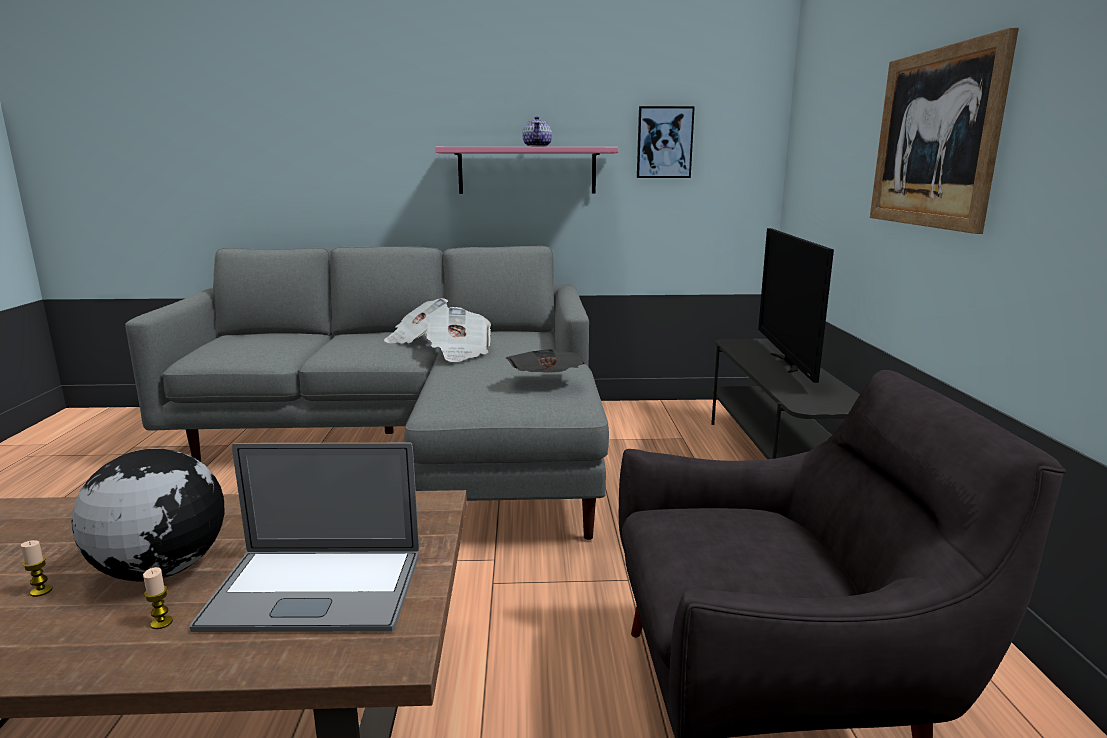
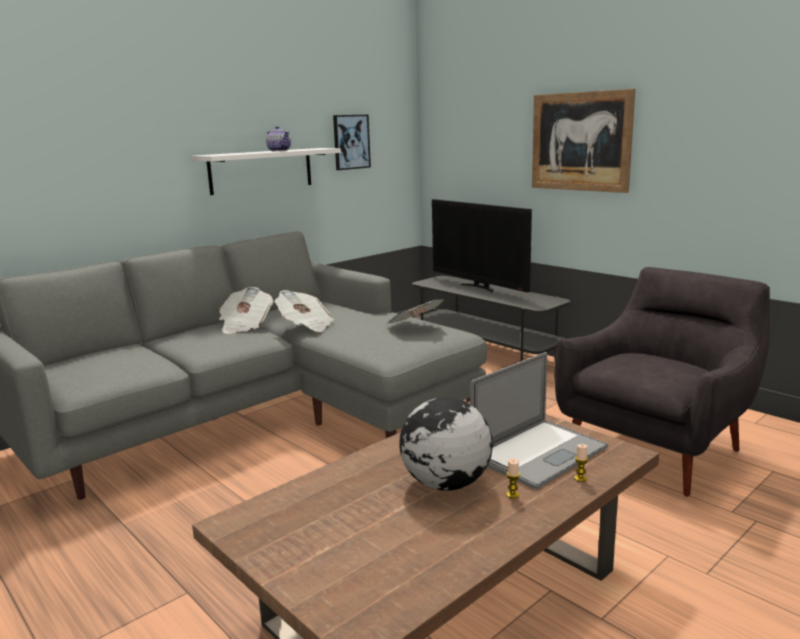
camera: 40 degrees left, 0 degrees up
candle [21,540,53,597] -> candle moved to [574,444,588,482]
pink shelf [435,147,618,194] -> white shelf [192,148,341,195]

